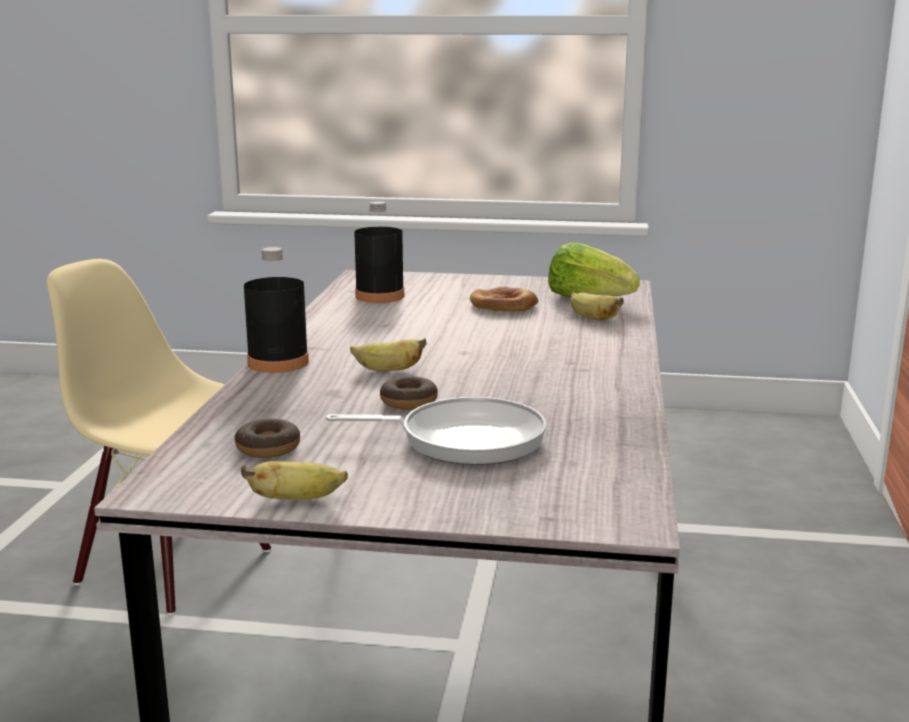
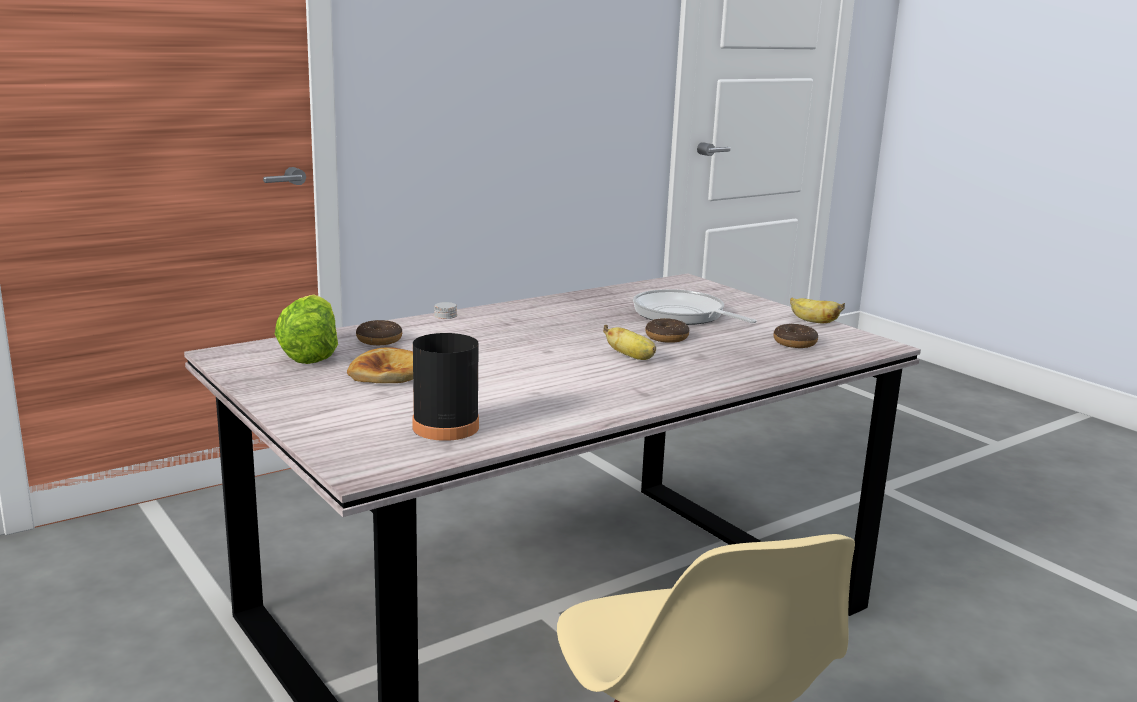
camera: 135 degrees left, 0 degrees up
black bottle [244,247,309,373] -> none
banana [571,292,624,320] -> donut [356,320,402,345]

